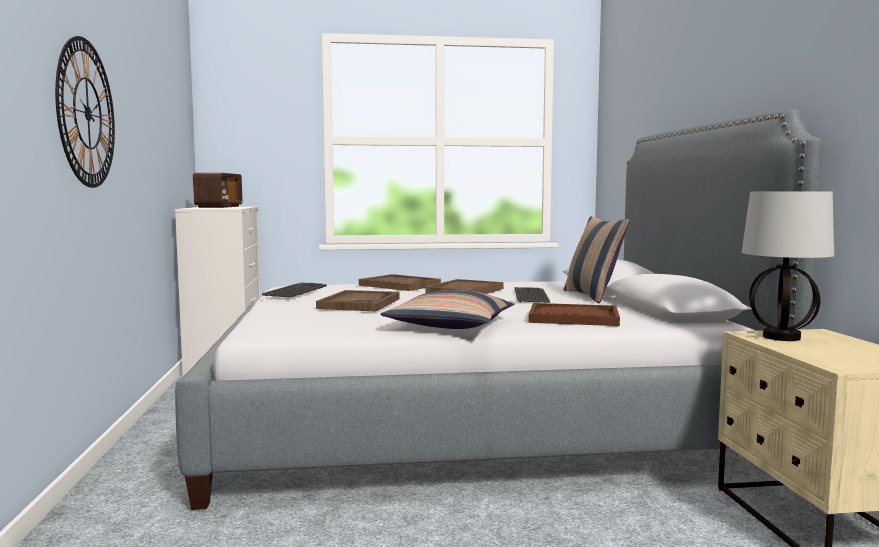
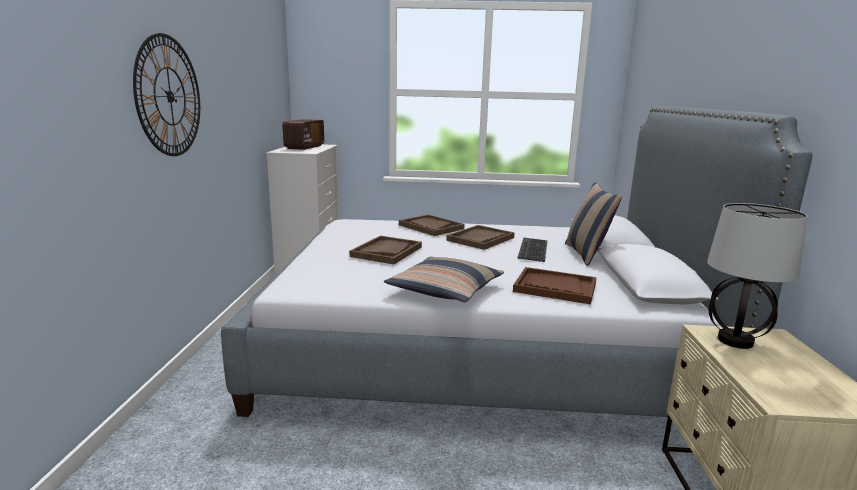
camera: 10 degrees right, 10 degrees up
keyboard [262,282,327,298] -> none

